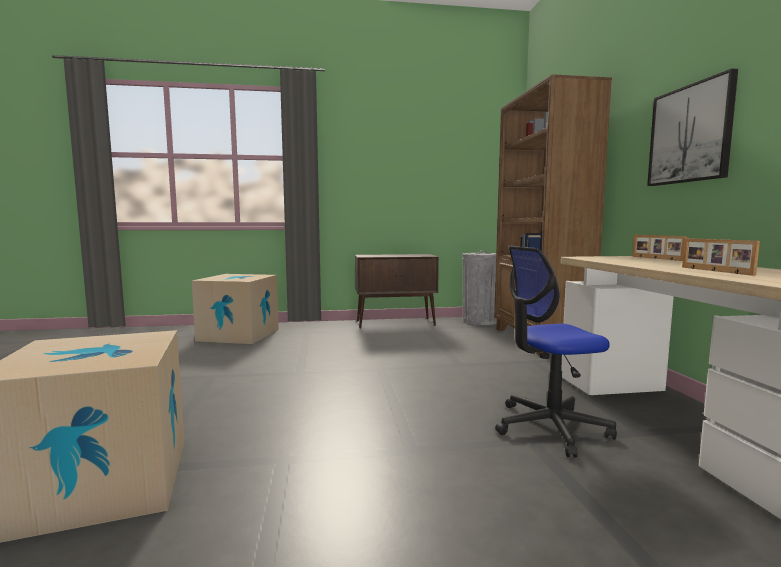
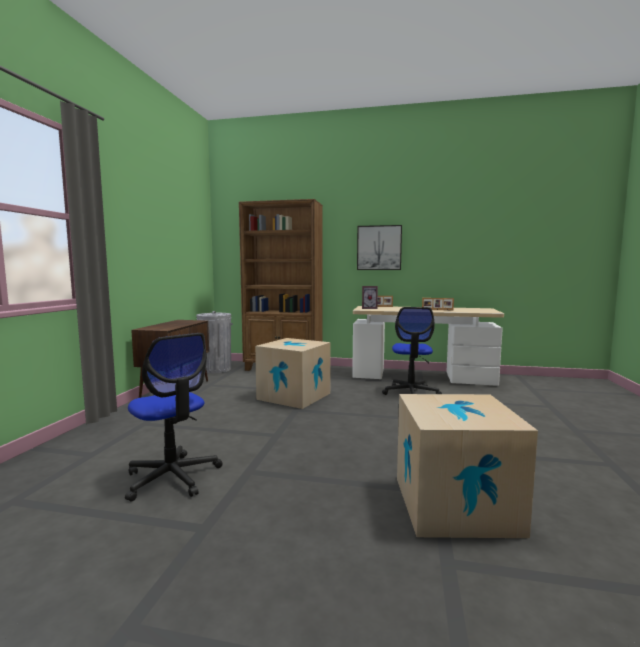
camera: 70 degrees left, 0 degrees up
cardboard box [192,274,279,344] -> cardboard box moved to [255,338,331,409]
none -> office chair [125,333,223,502]
none -> picture frame [362,286,378,309]

